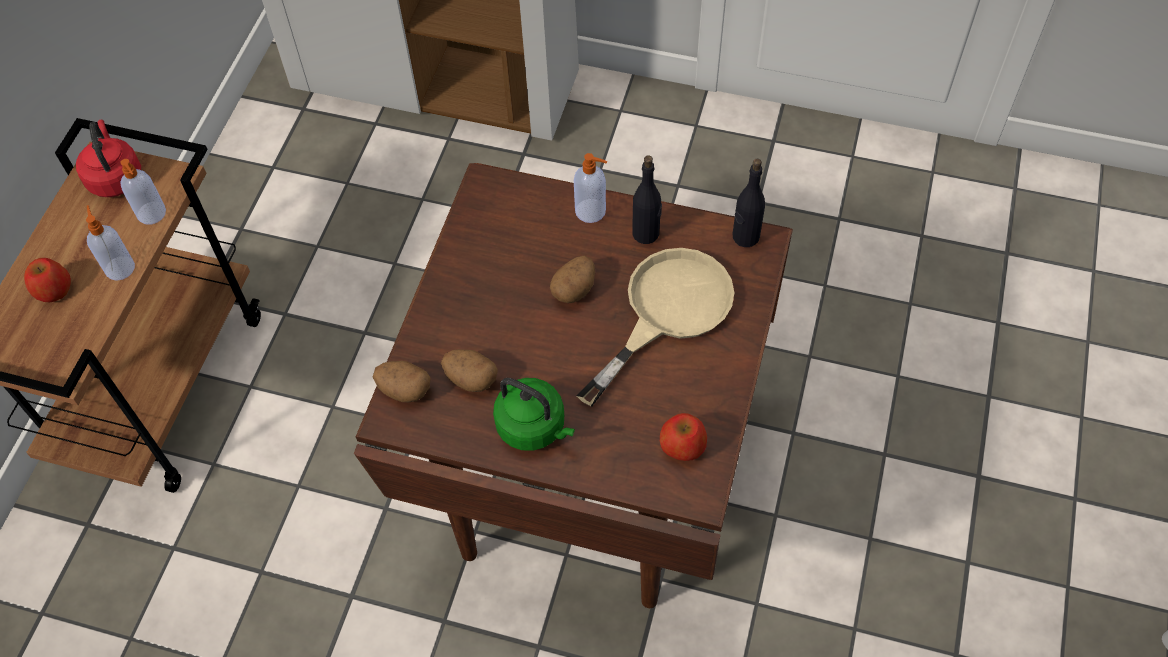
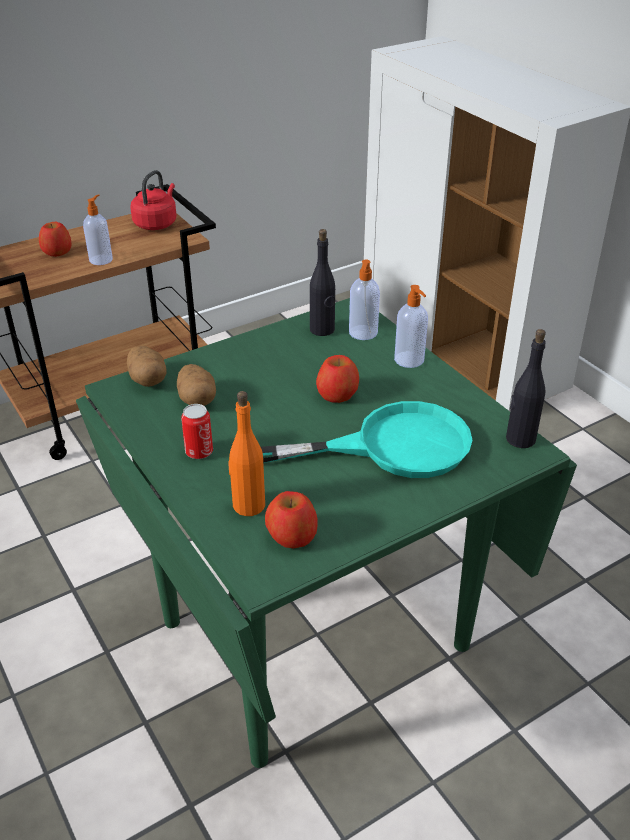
camera: 40 degrees right, 20 degrees down
soap dispenser [120,159,166,225] -> soap dispenser moved to [349,260,380,340]
brown dining table [354,163,793,608] -> green dining table [76,298,577,768]
green kettle [493,378,575,451] -> can [181,404,213,459]
potato [550,256,595,303] -> apple [316,355,359,403]
beige frying pan [577,248,734,407] -> turquoise frying pan [261,401,472,478]
black bottle [632,155,662,244] -> black bottle moved to [310,229,335,336]
none -> orange bottle [228,391,265,516]

